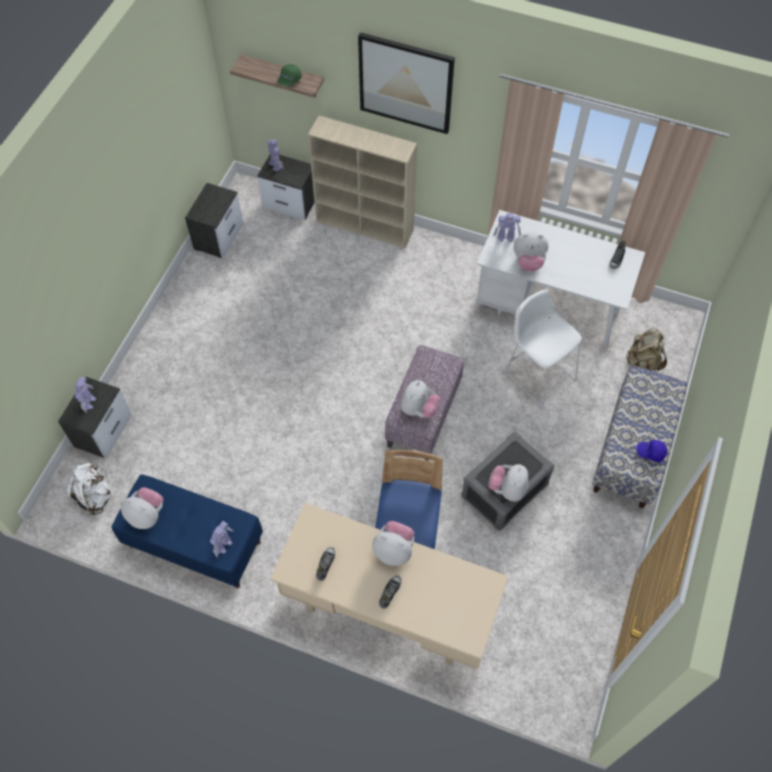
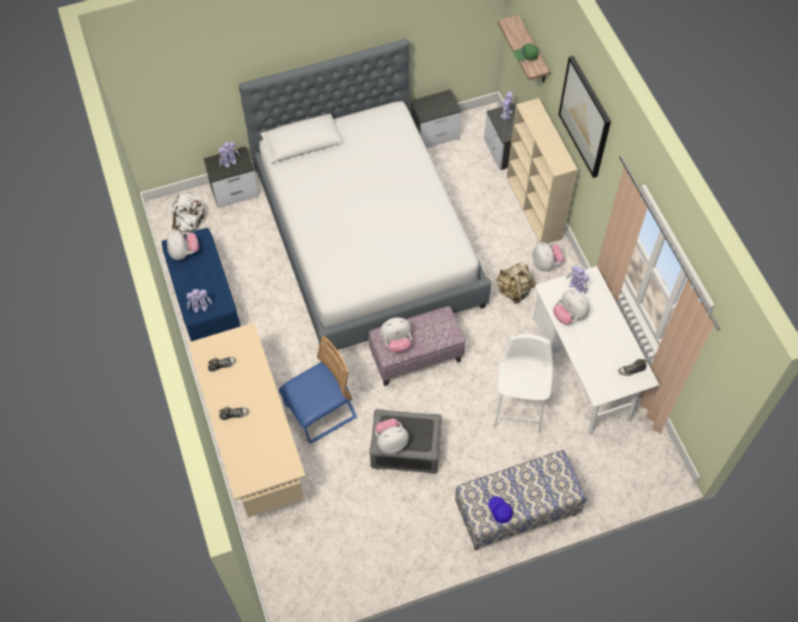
camera: 50 degrees right, 0 degrees up
plush toy [372,521,414,566] -> plush toy moved to [533,242,564,271]
beige backpack [625,327,667,371] -> beige backpack moved to [495,263,536,303]
none -> bed [239,39,491,350]

